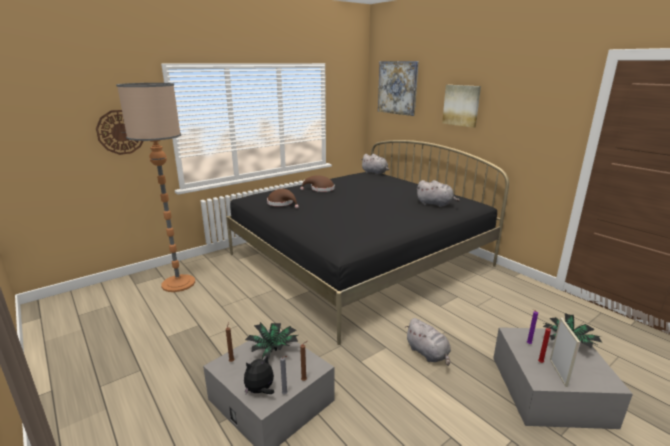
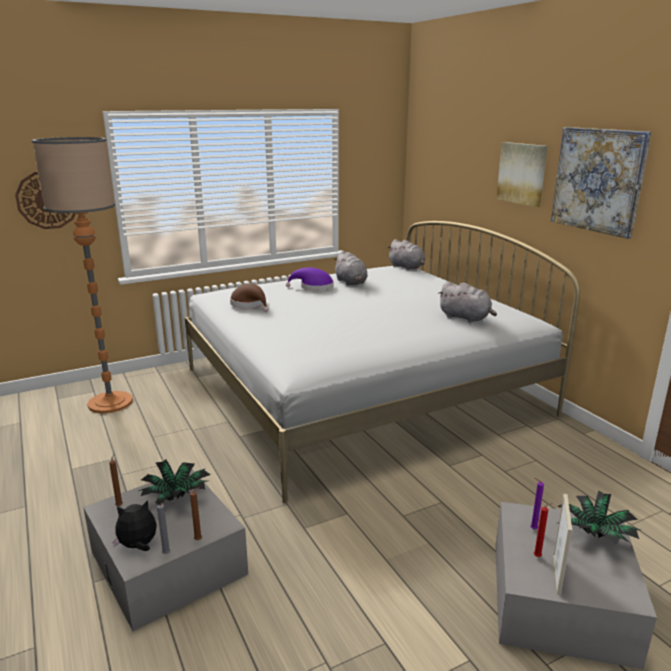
camera: 10 degrees right, 0 degrees up
black bed [226,140,509,345] -> white bed [185,221,580,503]
brown hat [300,175,334,192] -> purple hat [286,267,334,291]
picture [378,61,419,116] -> picture moved to [551,127,651,239]
grey plush toy [405,318,451,366] -> grey plush toy moved to [333,251,368,286]

